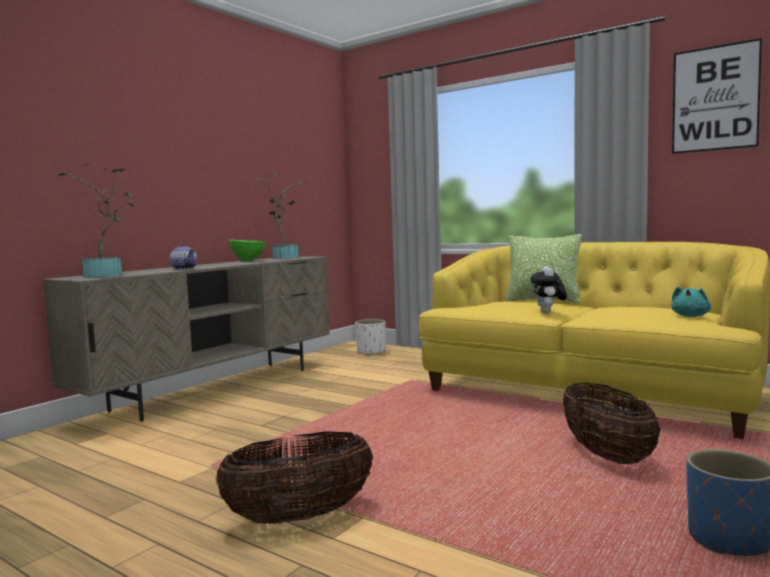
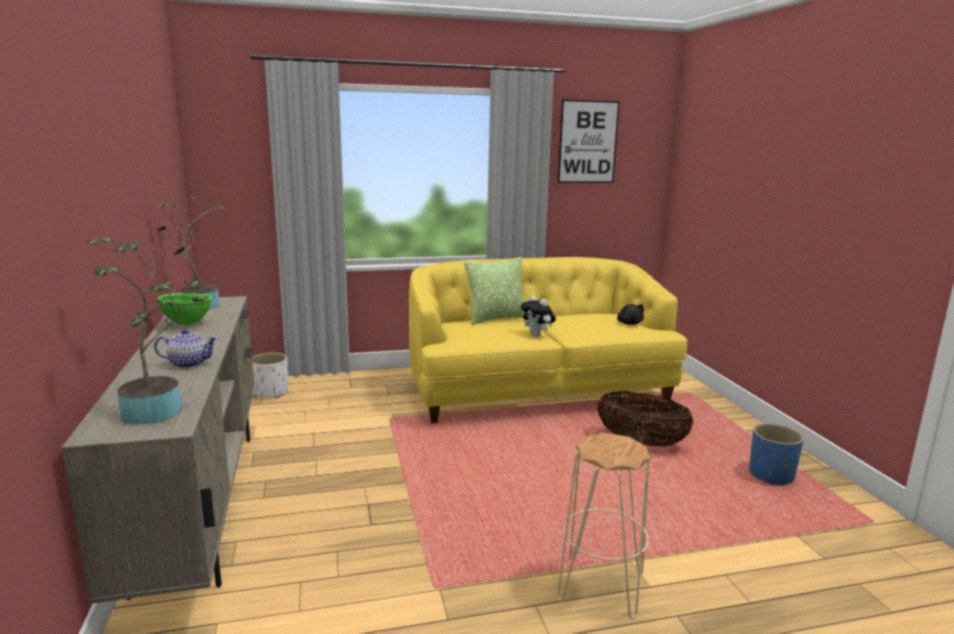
camera: 50 degrees left, 10 degrees up
basket [216,431,373,524] -> beige stool [557,433,652,619]
turquoise plush toy [671,287,711,317] -> black plush toy [617,304,644,325]

